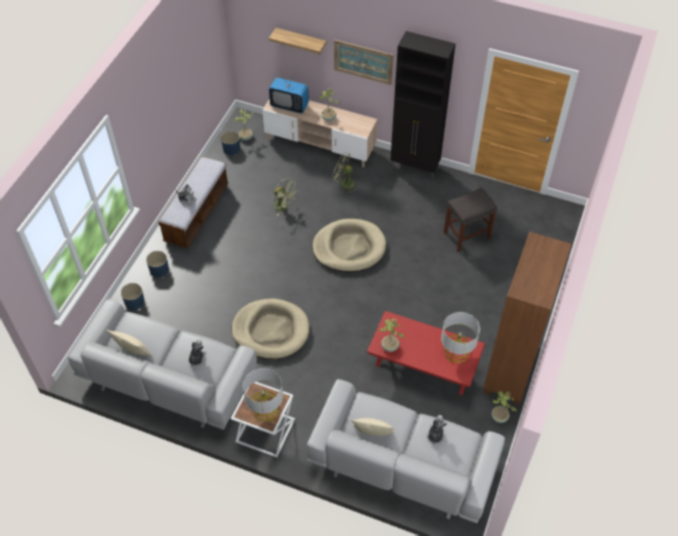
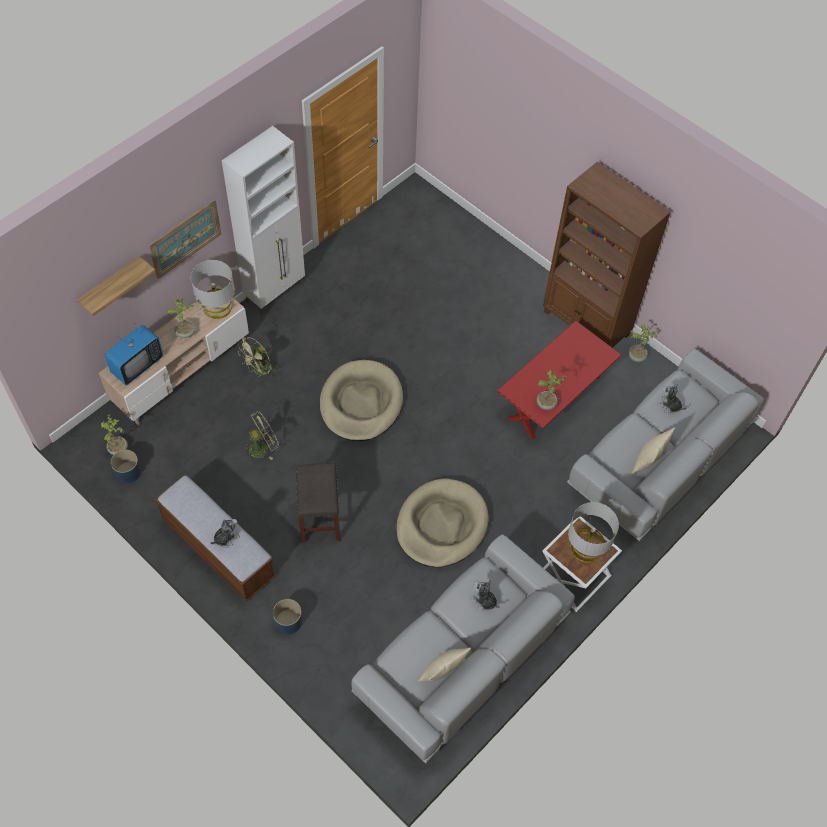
camera: 70 degrees left, 5 degrees up
blue planter [121,283,145,310] -> none
black cabinet [390,31,456,179] -> white cabinet [222,126,305,315]
grey table lamp [441,312,480,363] -> grey table lamp moved to [191,260,235,319]
grey stool [444,187,497,252] -> grey stool moved to [296,463,340,543]

